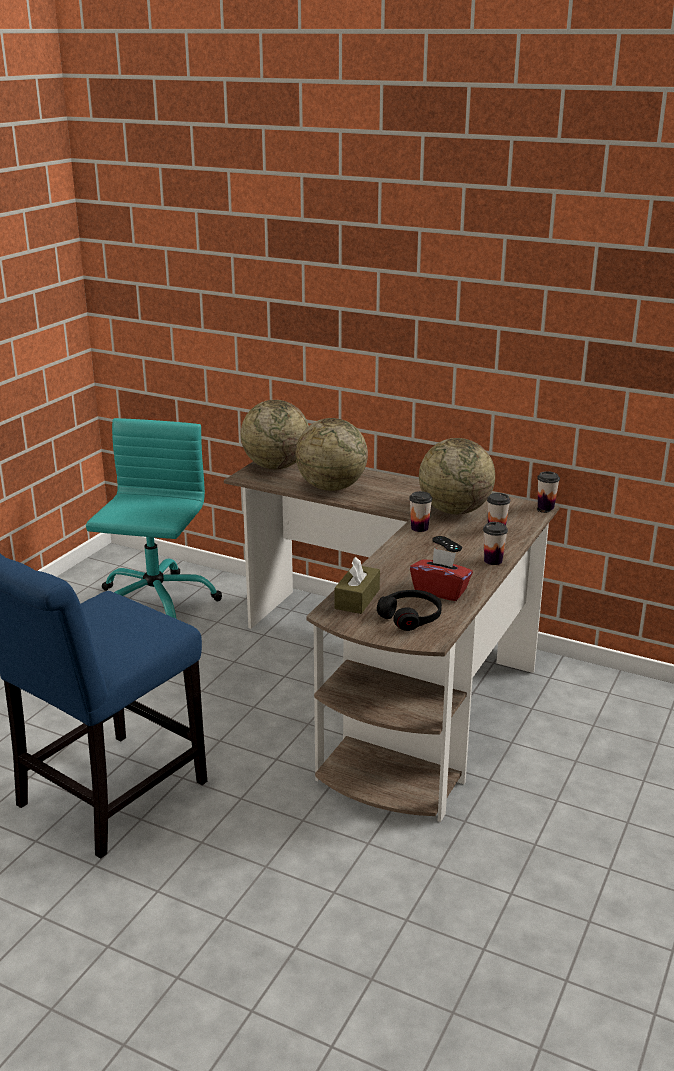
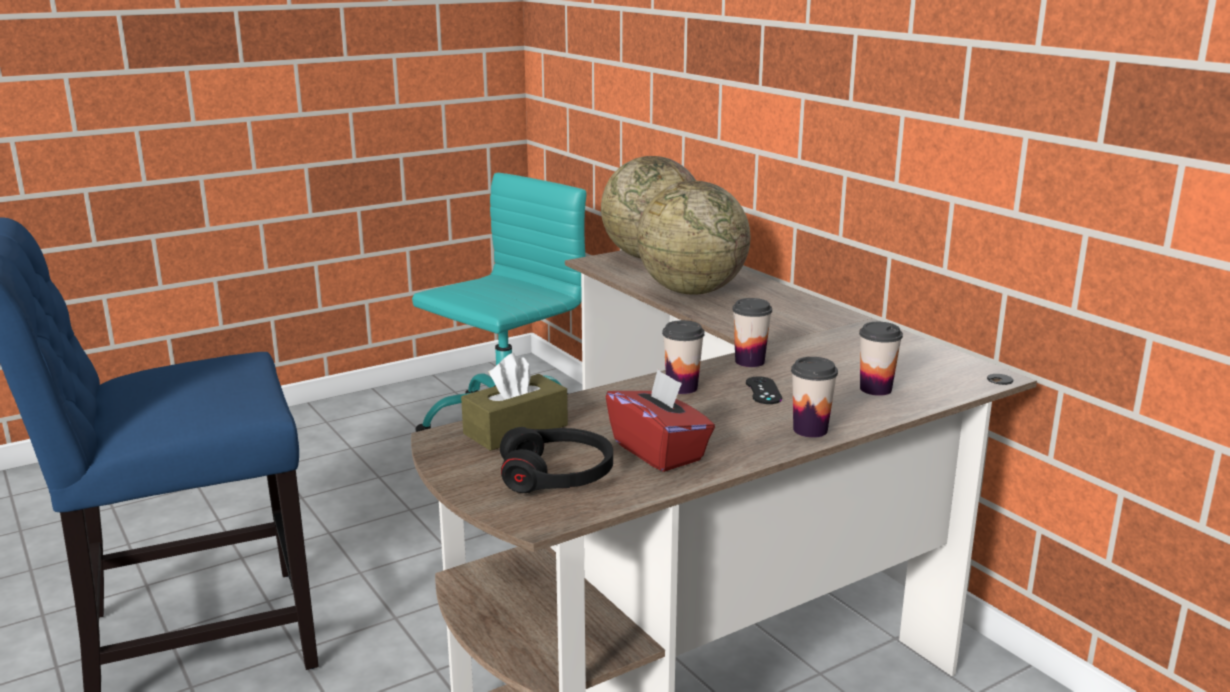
camera: 30 degrees right, 5 degrees down
globe [419,438,495,514] -> none
cup [537,471,560,510] -> cup moved to [662,320,705,394]

